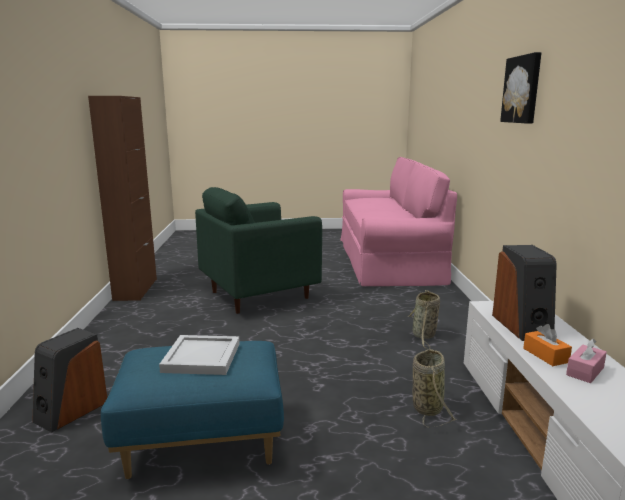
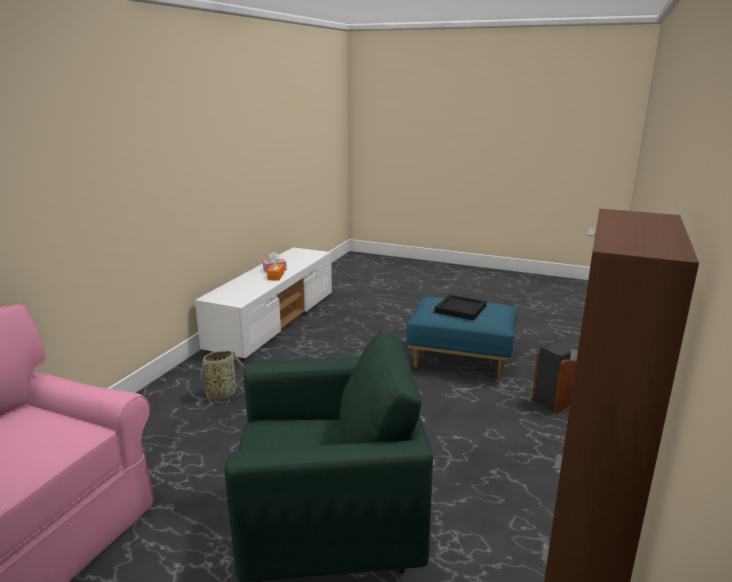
camera: 155 degrees left, 5 degrees up
white tray [159,335,239,375] -> black tray [434,294,487,320]
basket [412,349,456,428] -> none
speaker [492,245,557,341] -> none
picture [500,52,542,124] -> none

